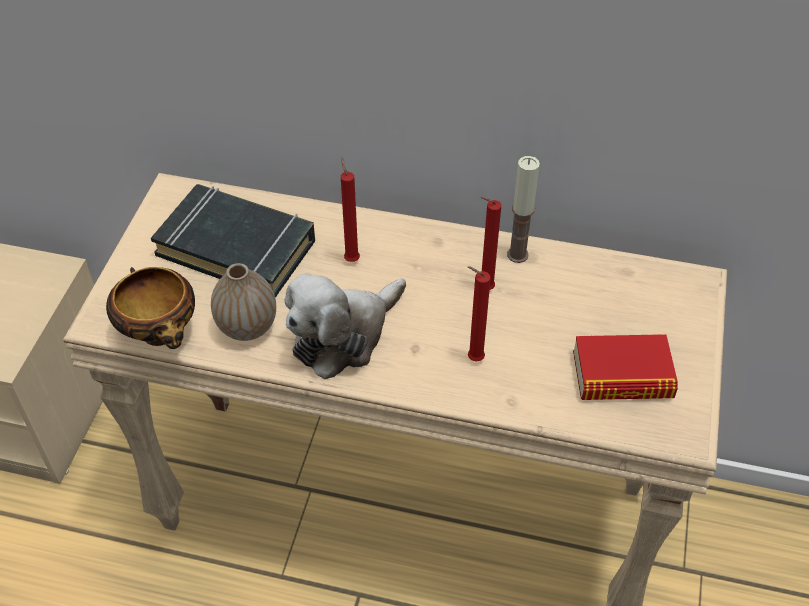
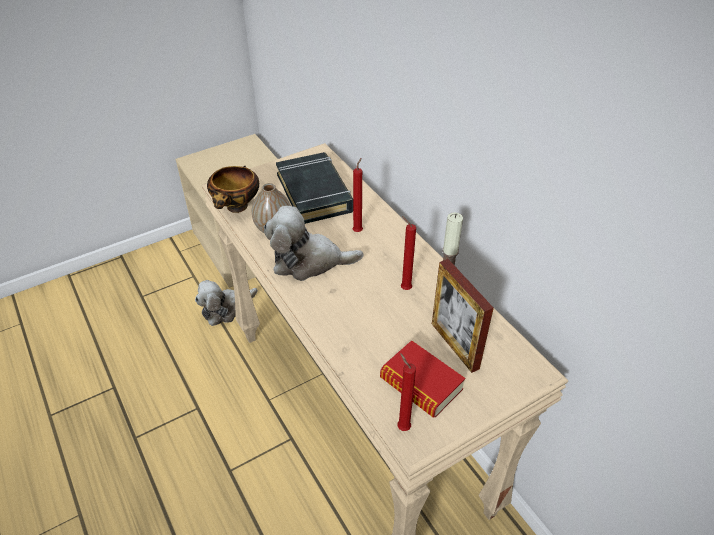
camera: 45 degrees right, 5 degrees down
red candle [468,266,491,362] -> red candle moved to [397,353,416,431]
none -> plush toy [195,280,258,326]
none -> picture frame [432,259,494,373]

